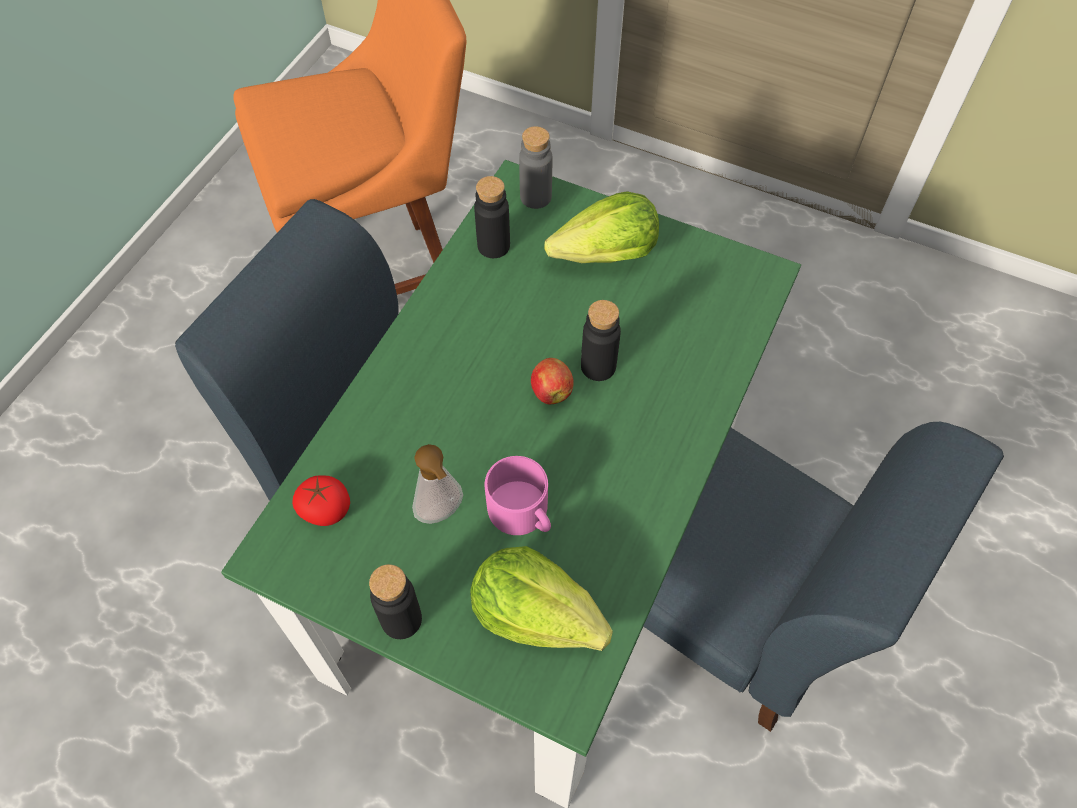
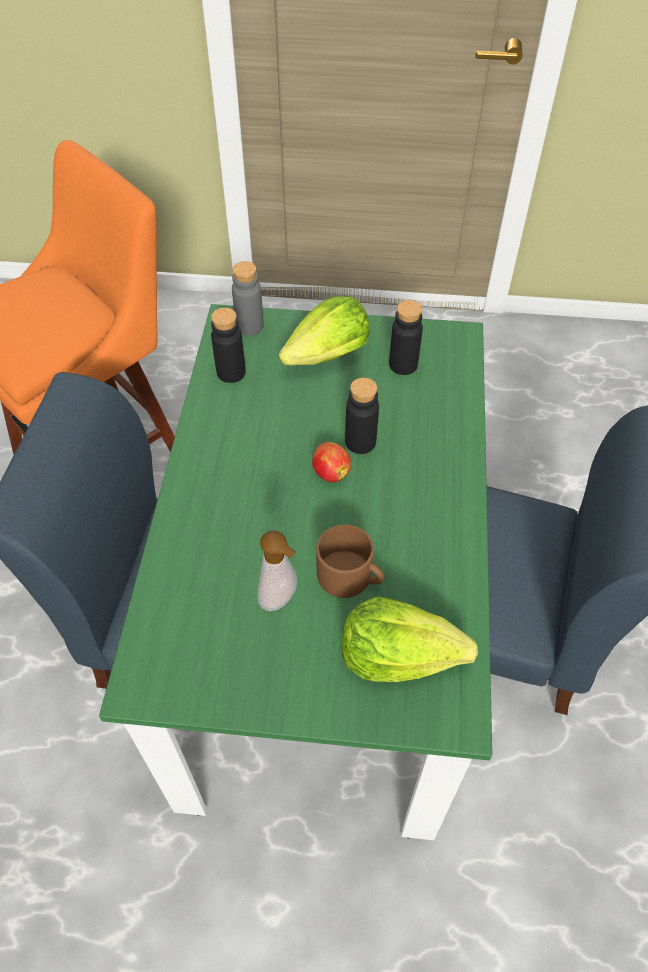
camera: 20 degrees left, 5 degrees down
tomato [292,475,350,526] -> none
black bottle [369,564,422,639] -> black bottle moved to [389,300,423,375]
pink mug [485,456,551,535] -> brown mug [316,525,384,598]

